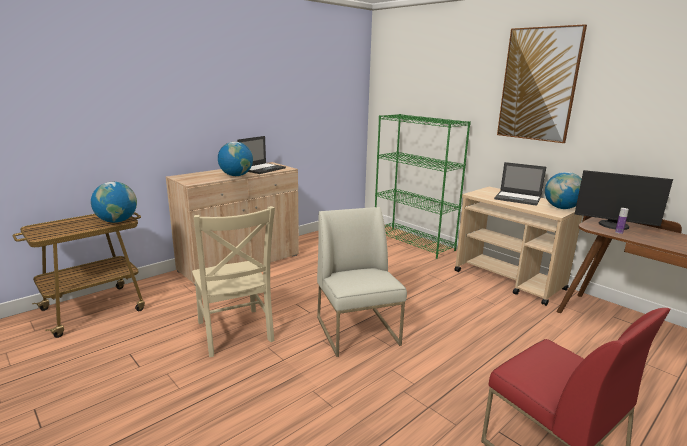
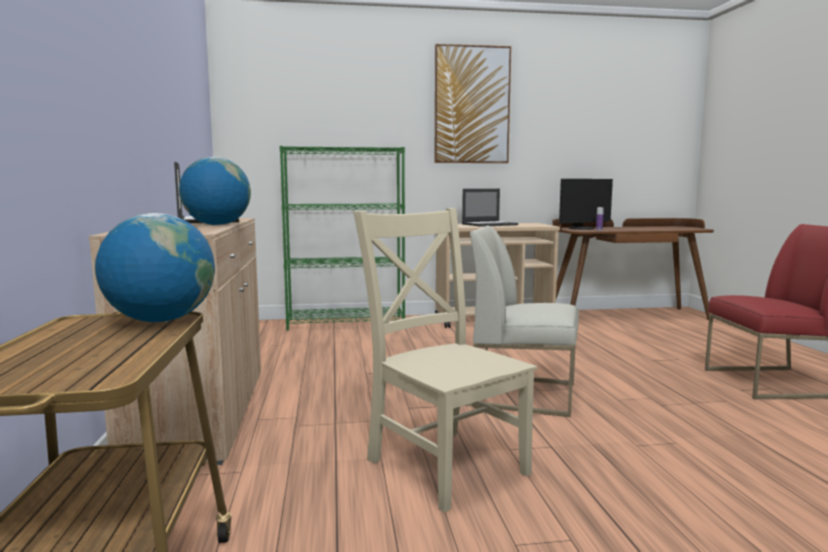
camera: 55 degrees left, 10 degrees down
beige chair [192,206,275,357] -> beige chair turned 135 degrees counterclockwise [353,208,538,512]
globe [545,172,582,209] -> none

